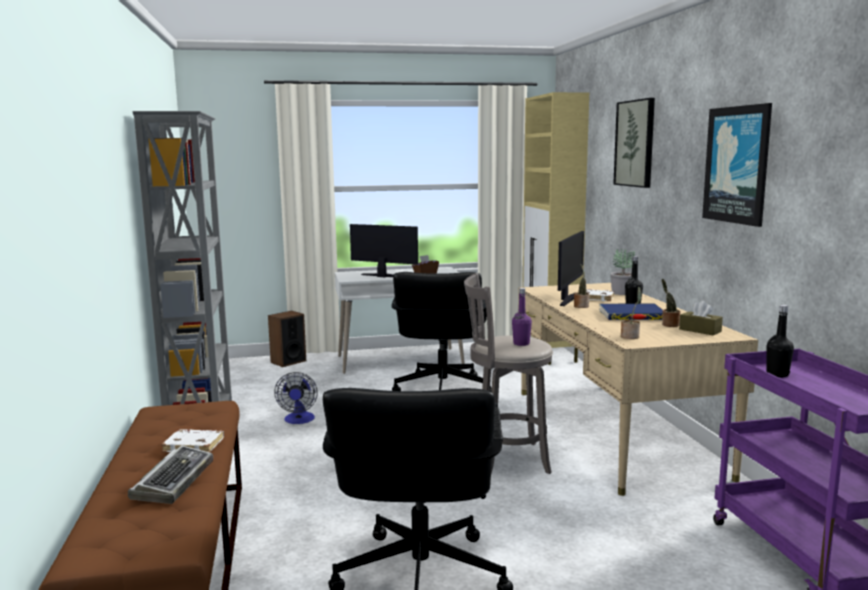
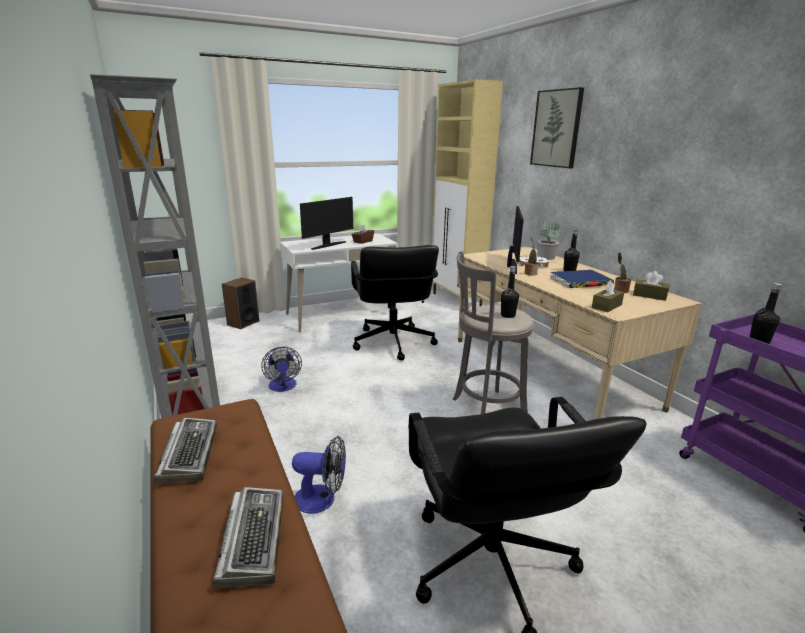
camera: 15 degrees left, 10 degrees up
white book [161,429,224,452] -> none
monitor [350,224,418,277] -> monitor turned 120 degrees clockwise [300,197,353,250]
purple bottle [512,288,532,346] -> black bottle [501,266,519,318]
potted plant [621,287,641,339] -> brown tissue box [592,280,624,312]
picture [702,103,772,227] -> none
none -> keyboard [153,418,217,484]
none -> fan [292,436,346,514]

